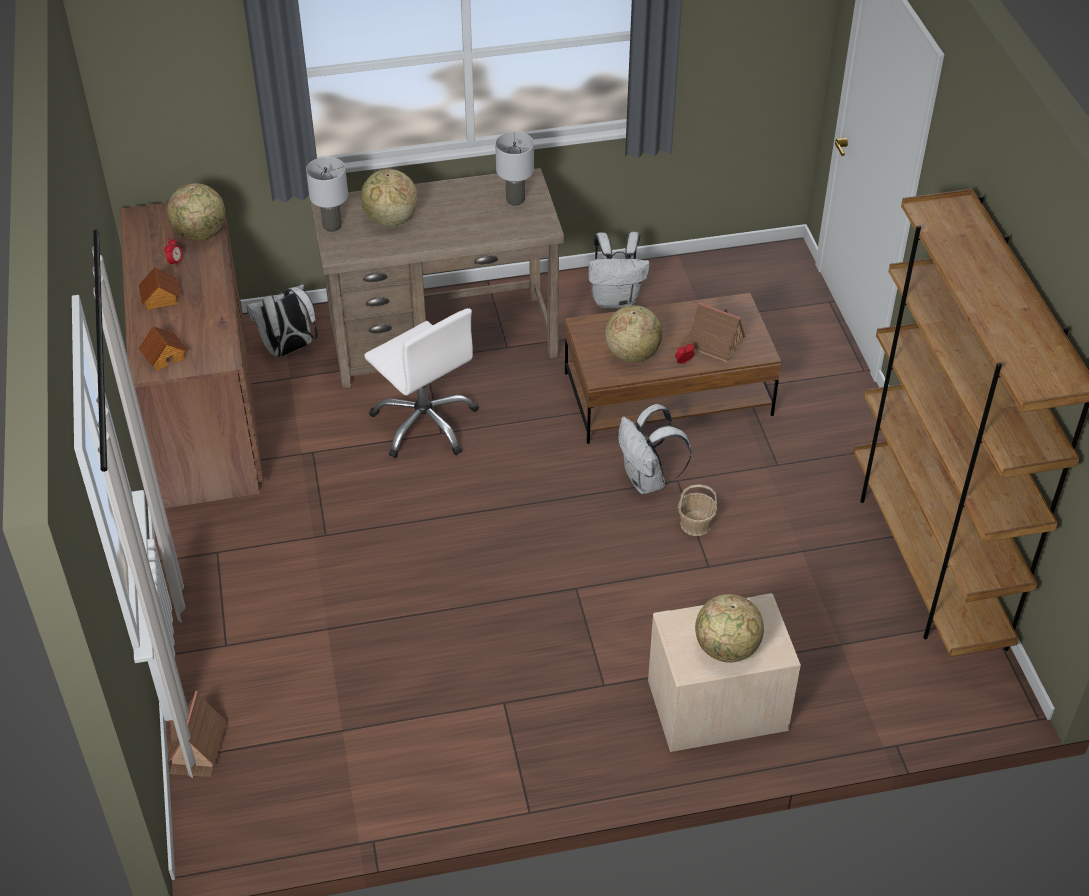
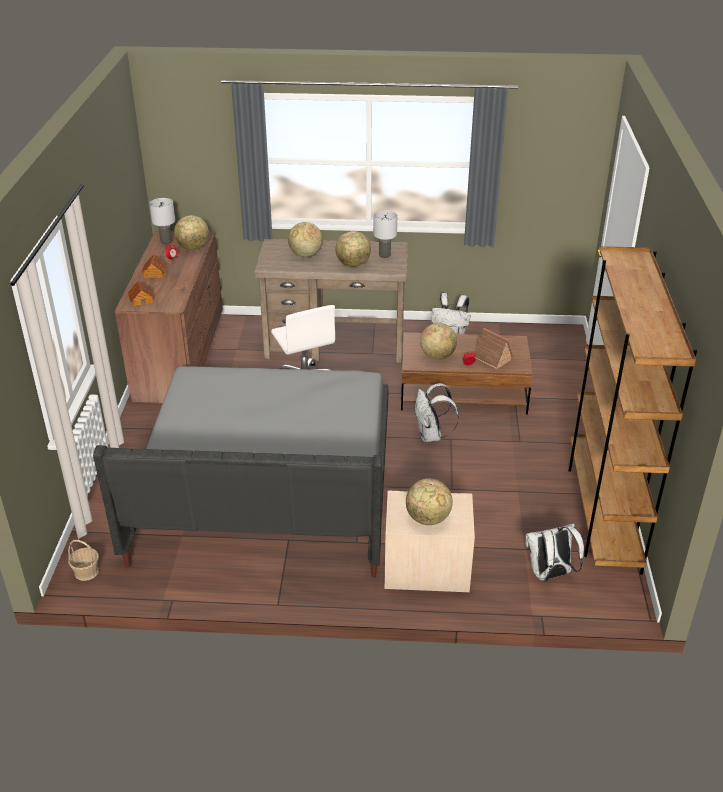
camera: 15 degrees right, 10 degrees down
toy house [168,691,227,777] -> none
white backpack [246,284,317,357] -> white backpack moved to [525,524,584,581]
white table lamp [306,157,348,232] -> white table lamp moved to [149,198,175,244]
basket [678,485,717,536] -> basket moved to [68,540,99,581]
none -> grey bed [93,366,388,578]
none -> globe [336,231,371,267]

